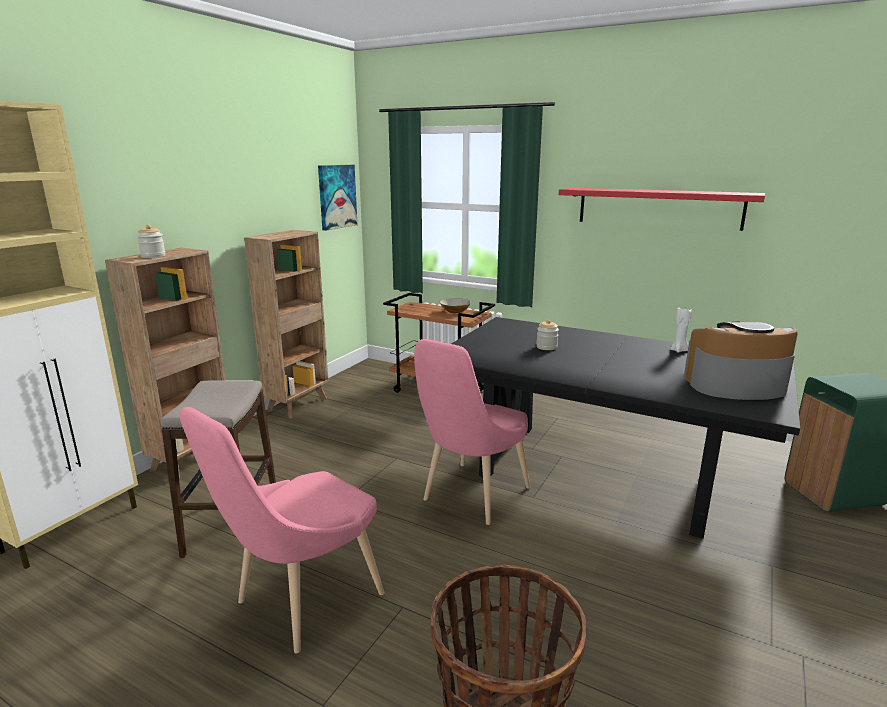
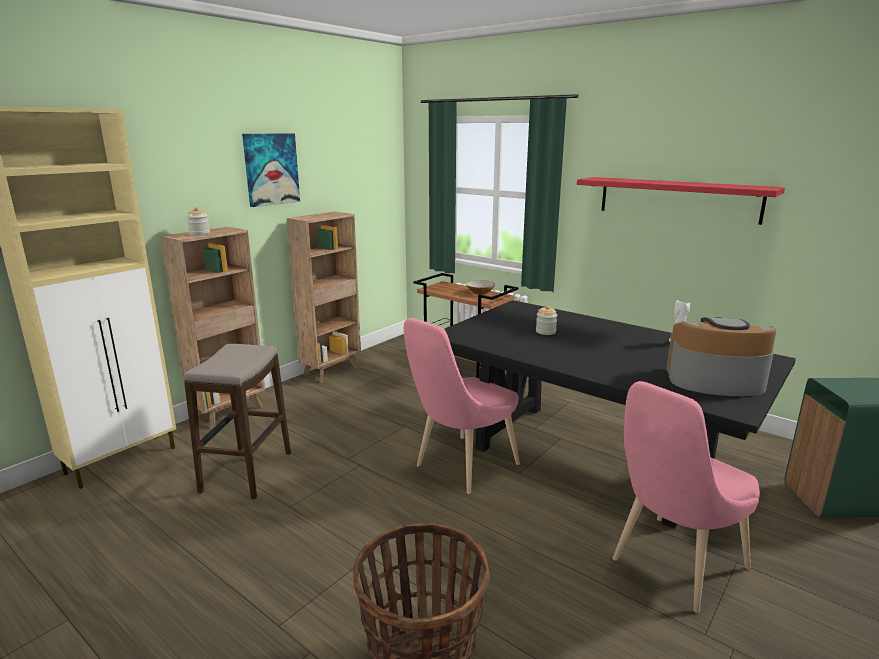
camera: 10 degrees right, 0 degrees up
pink chair [179,407,384,653] -> pink chair moved to [613,381,760,613]
picture [318,165,357,231] -> picture moved to [242,133,300,207]

